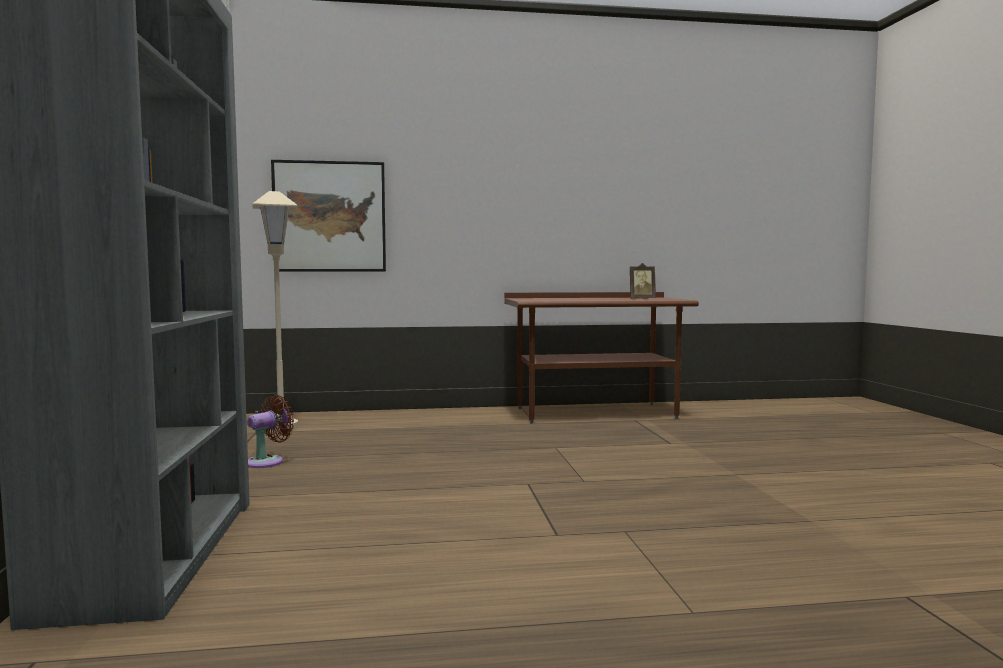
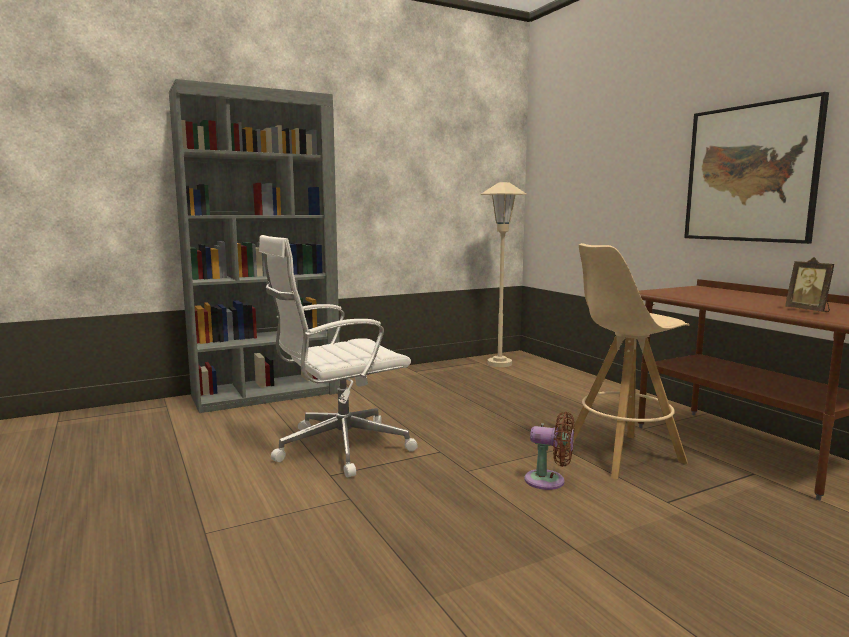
camera: 70 degrees right, 5 degrees up
brown fan [247,395,294,468] -> brown fan moved to [524,412,574,490]
picture [271,160,386,271] -> picture moved to [684,92,829,244]
none -> white office chair [259,235,418,478]
none -> beige stool [566,243,690,479]

